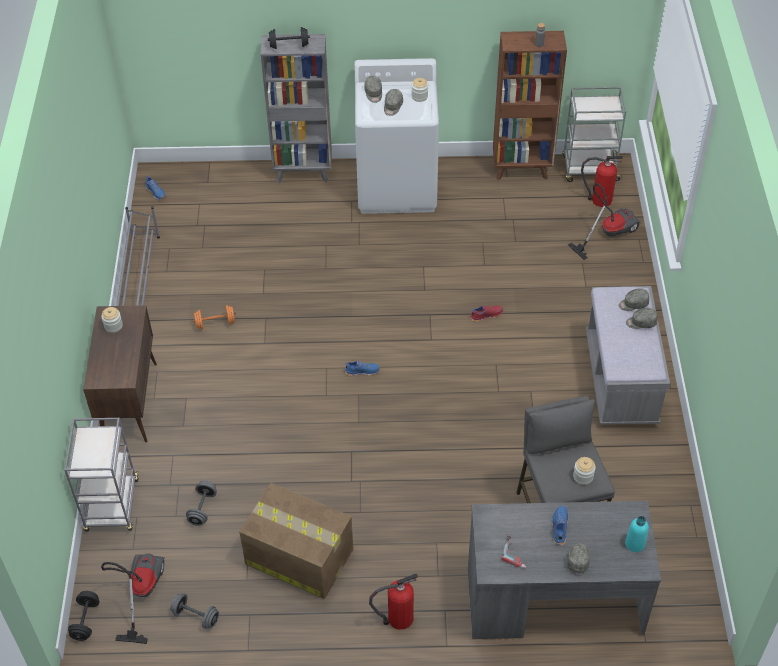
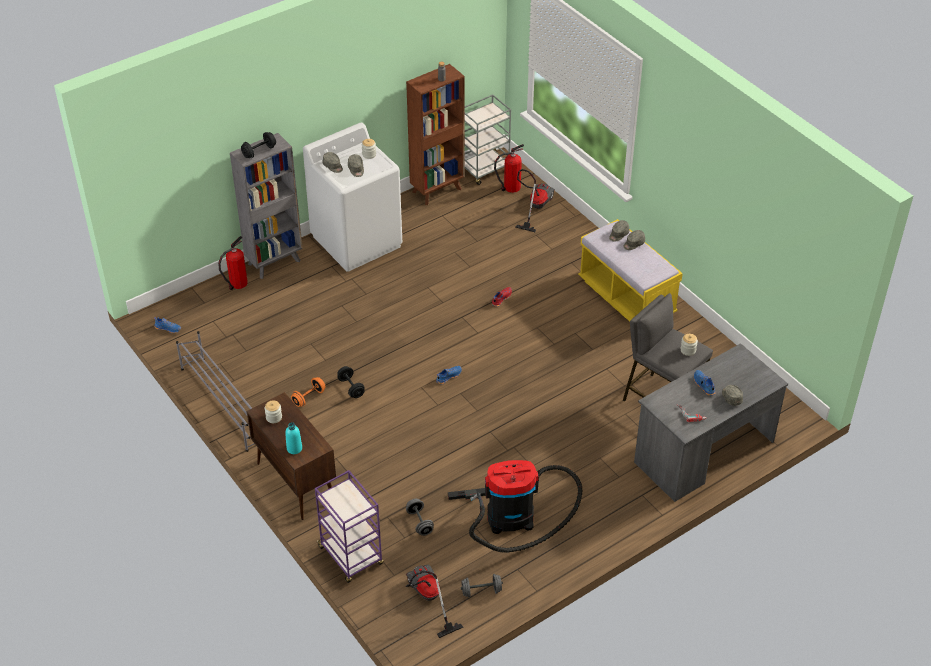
camera: 35 degrees left, 5 degrees down
grey cart [64,418,139,532] -> purple cart [315,470,384,583]
black dumbbell [68,591,99,641] -> black dumbbell moved to [337,366,365,398]
cardboard box [239,483,353,599] -> vacuum cleaner [448,460,582,553]
fire extinguisher [369,574,418,630] -> fire extinguisher moved to [218,236,248,290]
grey bench [586,286,670,425] -> yellow bench [578,219,683,322]
turquoise bottle [625,516,649,552] -> turquoise bottle moved to [285,422,302,454]

